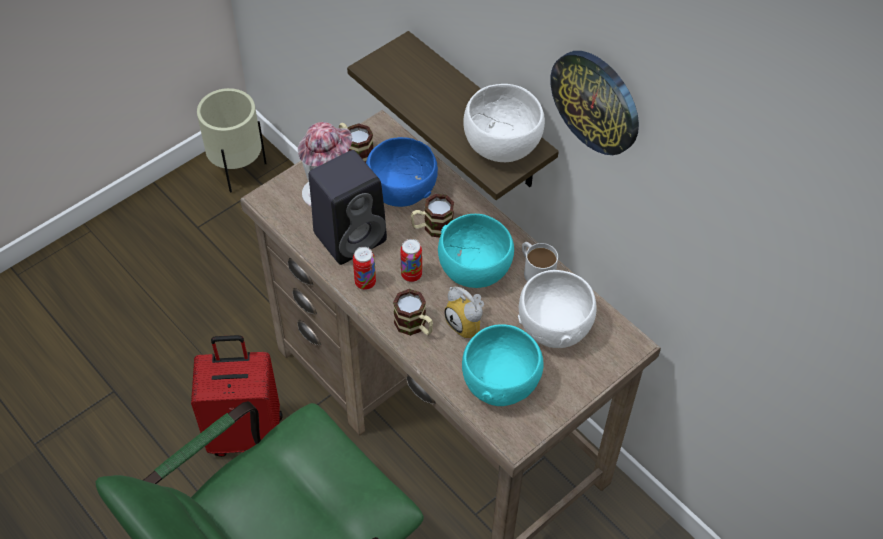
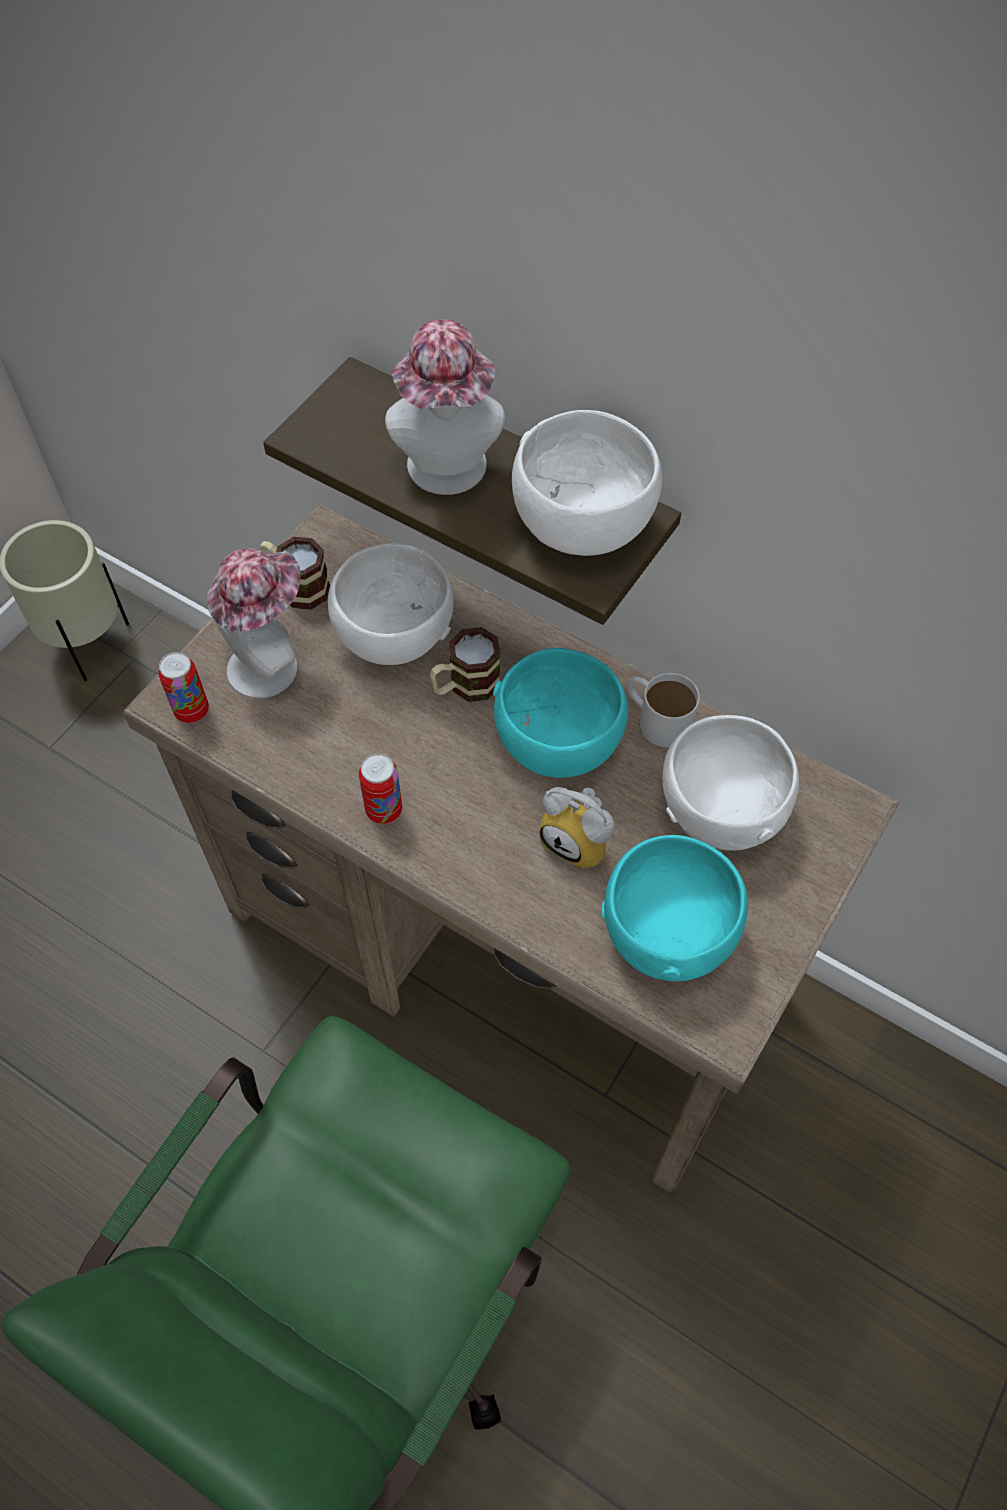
camera: 15 degrees left, 5 degrees up
red suitcase [191,335,282,457] -> none
black speaker [309,150,387,265] -> none
blue bowl [366,137,438,207] -> white bowl [328,543,454,665]
mug [393,289,433,336] -> none
can [400,239,422,282] -> can moved to [158,652,209,723]
wall clock [550,51,639,155] -> none
none -> hat [385,319,505,495]

